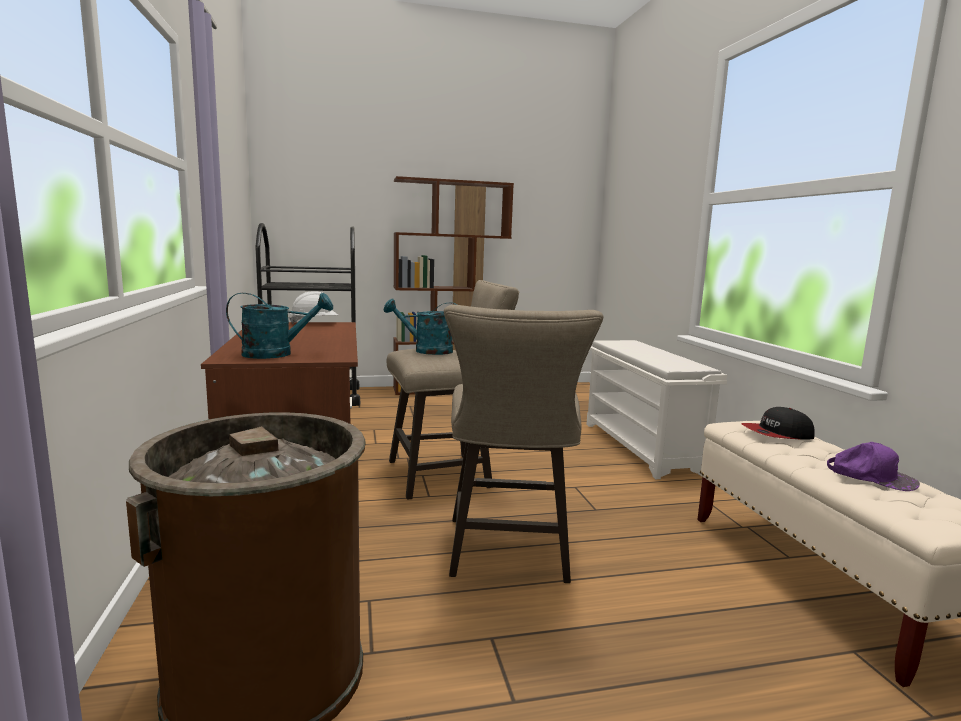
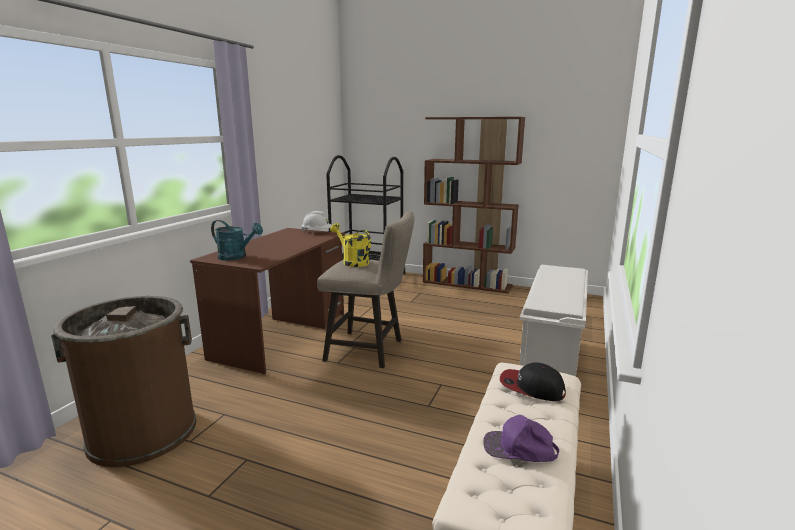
camera: 35 degrees right, 5 degrees up
turquoise watering can [384,299,458,355] -> yellow watering can [330,223,371,267]
beige stool [444,305,603,583] -> none
purple cap [827,442,920,491] -> purple cap turned 120 degrees clockwise [483,415,559,462]

